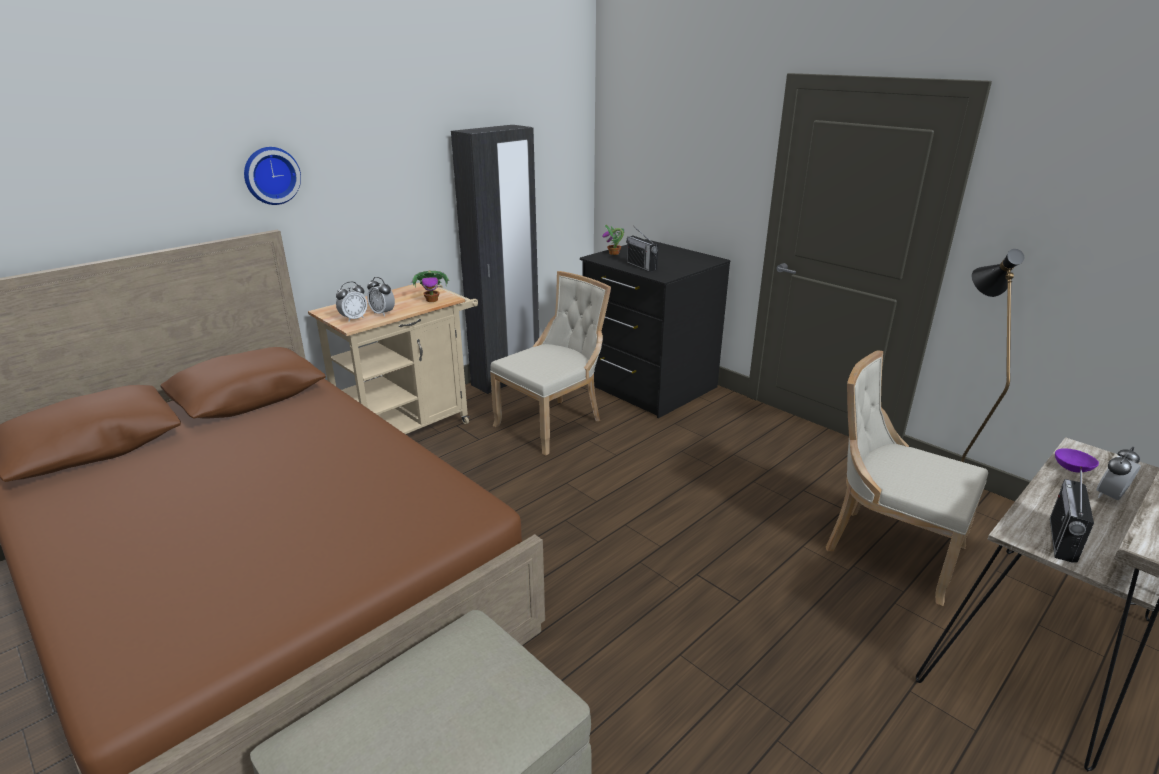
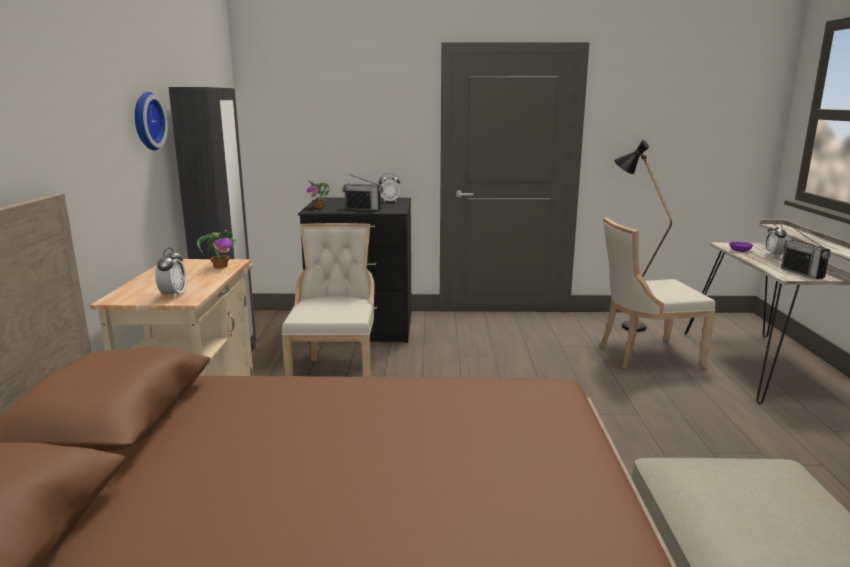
camera: 45 degrees left, 10 degrees down
wall clock [244,147,301,205] -> wall clock moved to [135,92,168,150]
alarm clock [367,277,395,317] -> alarm clock moved to [378,173,400,202]

